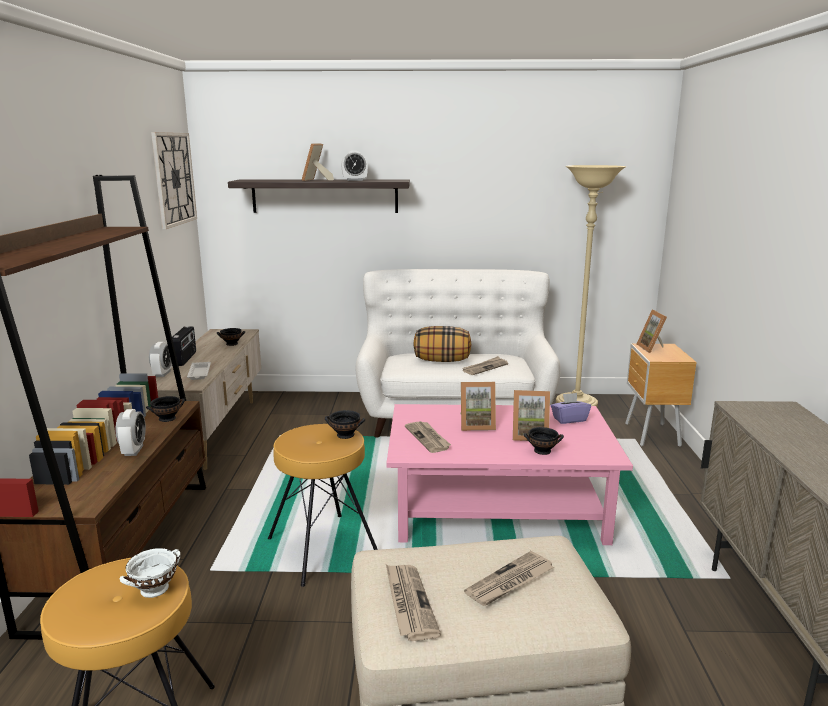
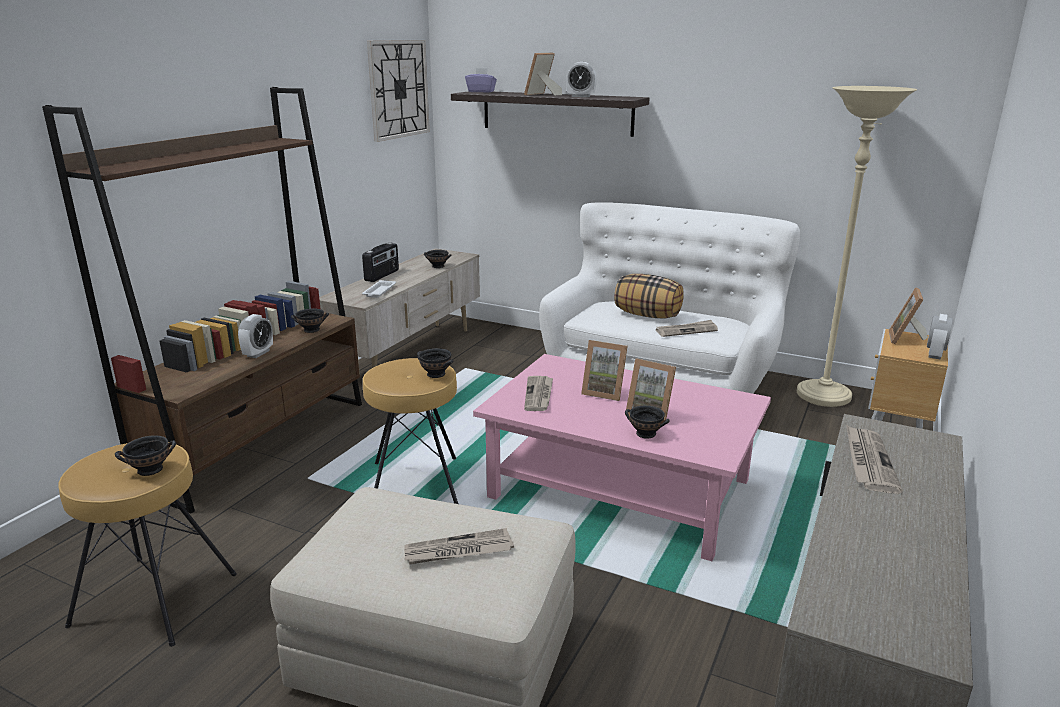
camera: 25 degrees right, 5 degrees up
white bowl [119,548,181,598] -> black bowl [115,435,176,476]
alarm clock [149,342,172,377] -> alarm clock moved to [927,314,953,360]
newspaper [386,565,441,641] -> newspaper moved to [846,425,903,494]
purple tissue box [551,393,591,424] -> purple tissue box moved to [465,68,497,92]

